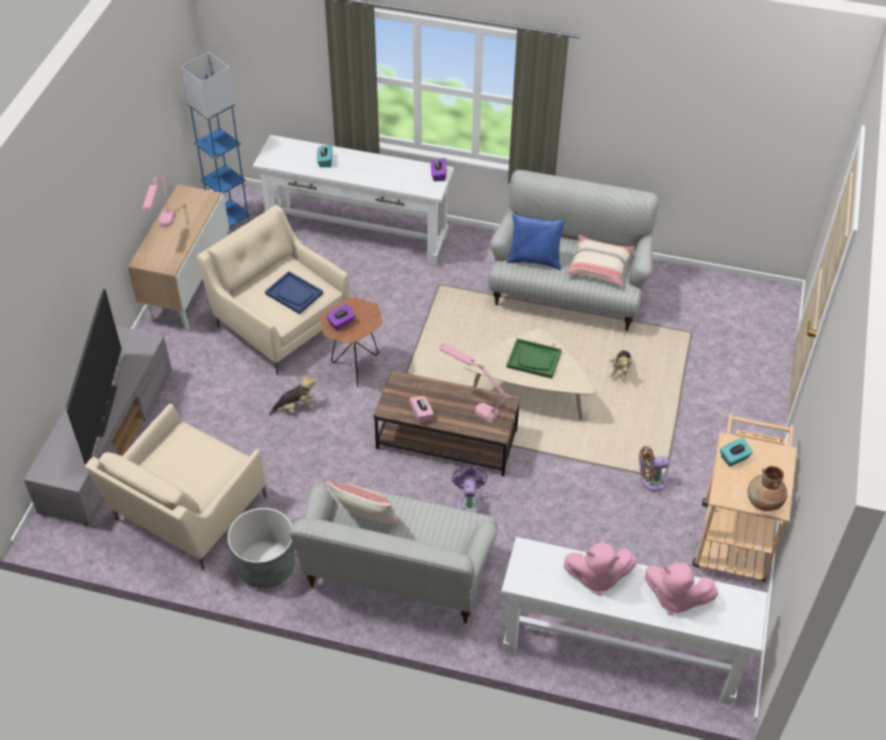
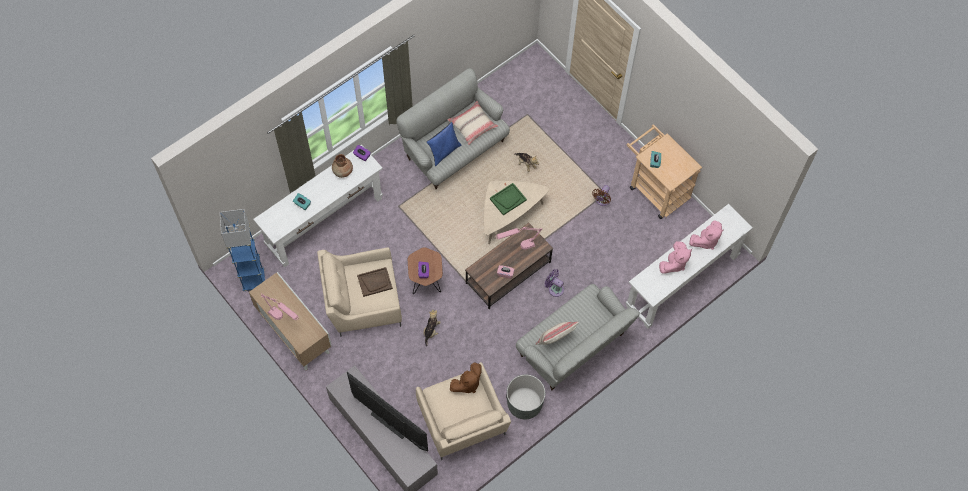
camera: 55 degrees left, 15 degrees up
blue tray [265,271,323,314] -> brown tray [357,267,393,297]
brown vase [748,466,787,511] -> brown vase moved to [332,154,353,178]
none -> brown plush toy [450,363,482,393]

